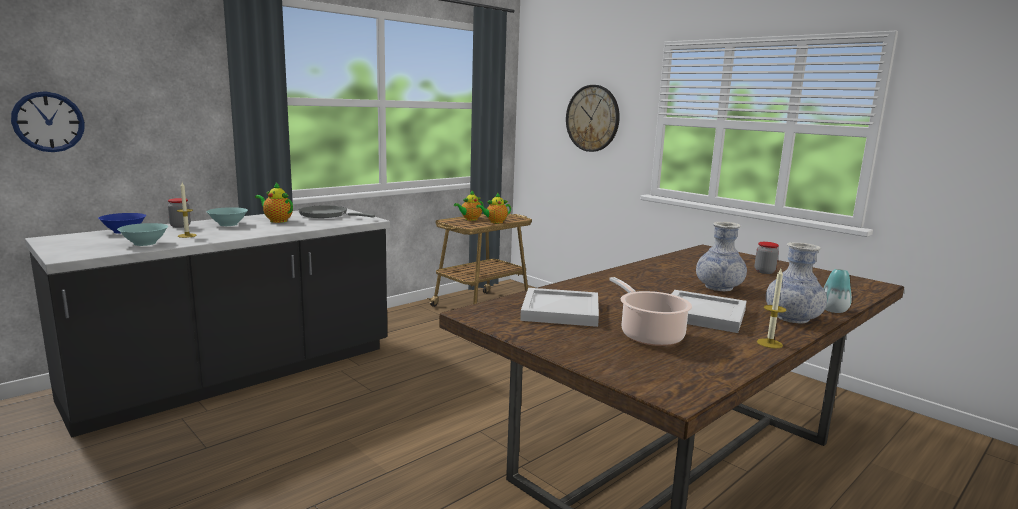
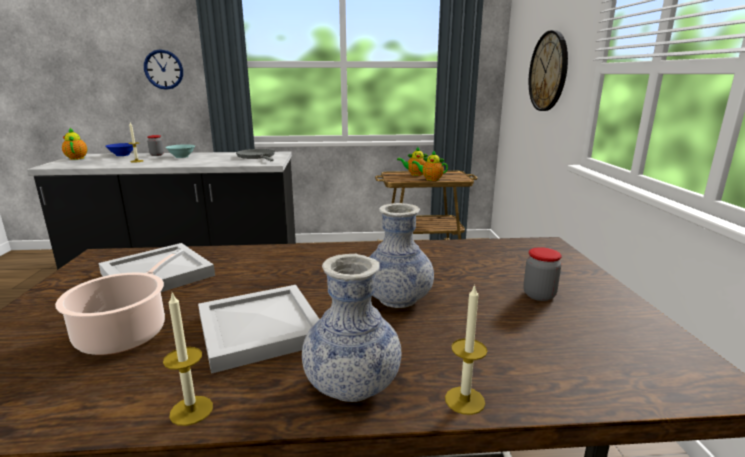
camera: 40 degrees right, 5 degrees up
wall clock [11,91,85,152] -> wall clock moved to [144,49,183,90]
turquoise bowl [117,223,168,246] -> none
teapot [255,182,293,223] -> teapot moved to [62,127,87,160]
vase [823,269,852,313] -> candle [445,284,487,415]

